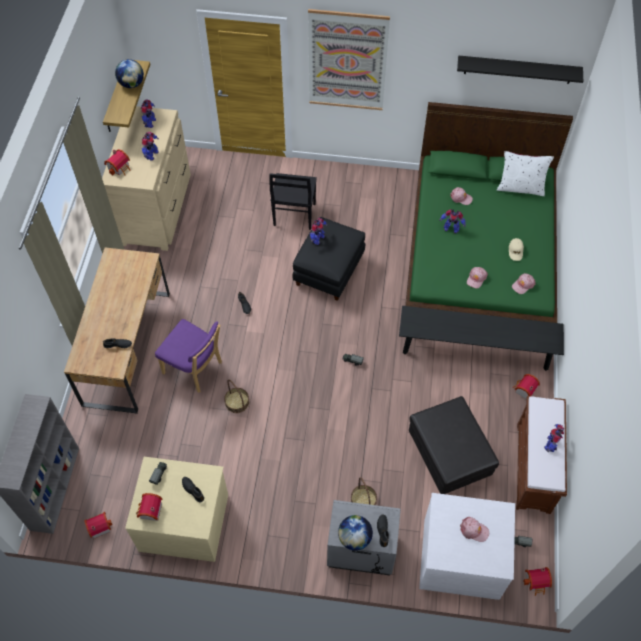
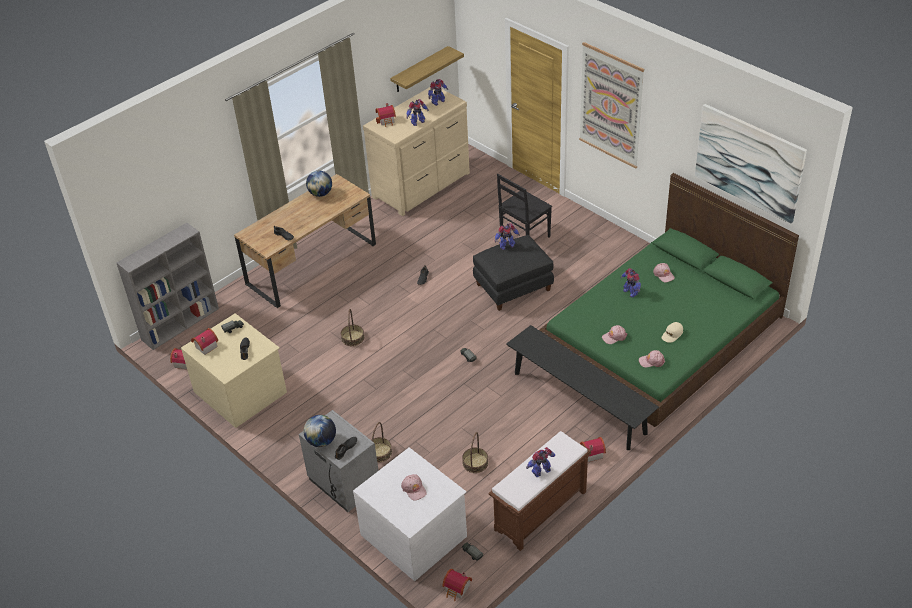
camera: 40 degrees right, 15 degrees down
globe [115,59,144,88] -> globe moved to [306,171,332,197]
purple chair [155,319,222,393] -> none
black ottoman [409,396,499,494] -> basket [462,432,488,473]
black shelf [457,56,583,84] -> picture [695,104,807,224]
white pillow [497,151,554,196] -> none

